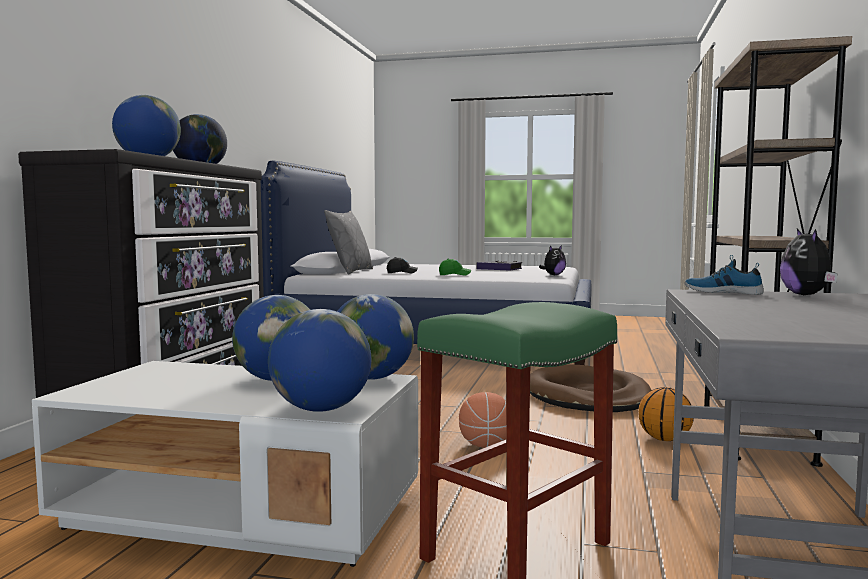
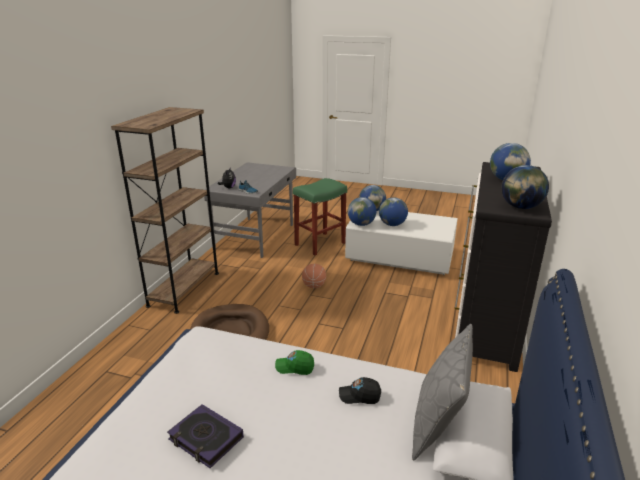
camera: 175 degrees left, 20 degrees up
plush toy [539,245,566,275] -> none
basketball [638,387,694,441] -> none

